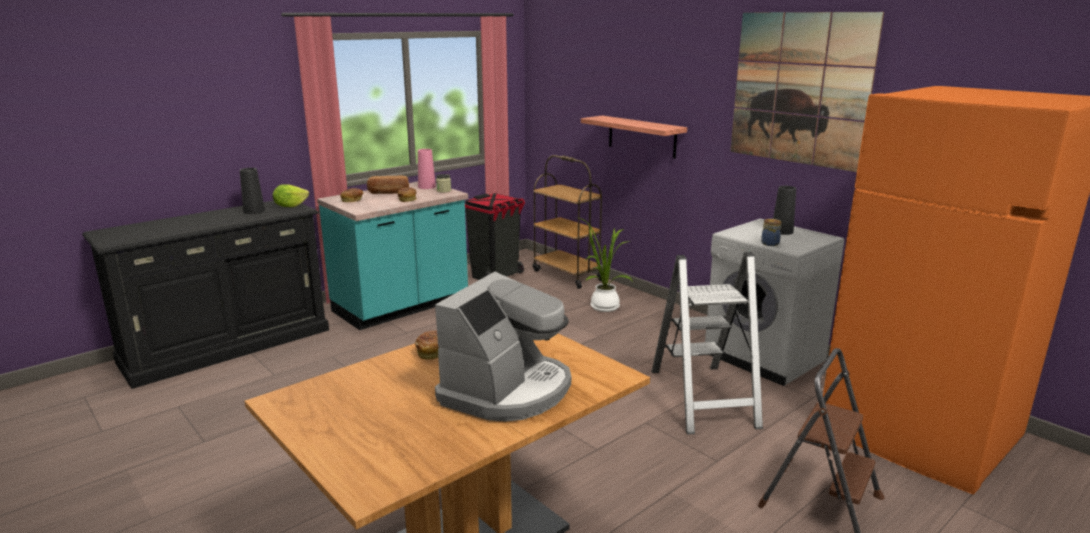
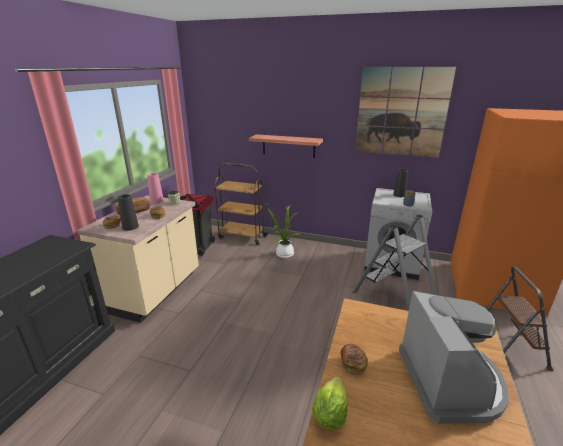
camera: 30 degrees left, 5 degrees up
black vase [240,168,265,214] -> black vase moved to [118,194,139,231]
lettuce [273,184,309,207] -> lettuce moved to [312,376,348,430]
turquoise counter [317,182,468,330] -> beige counter [77,195,199,323]

